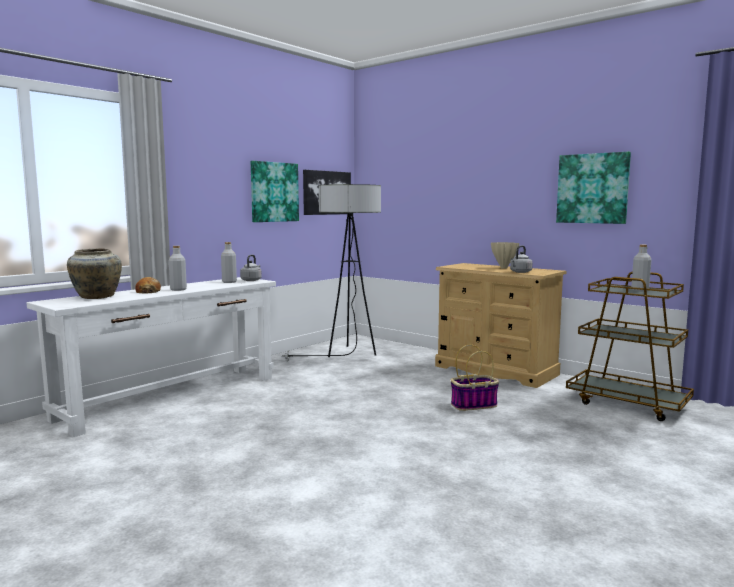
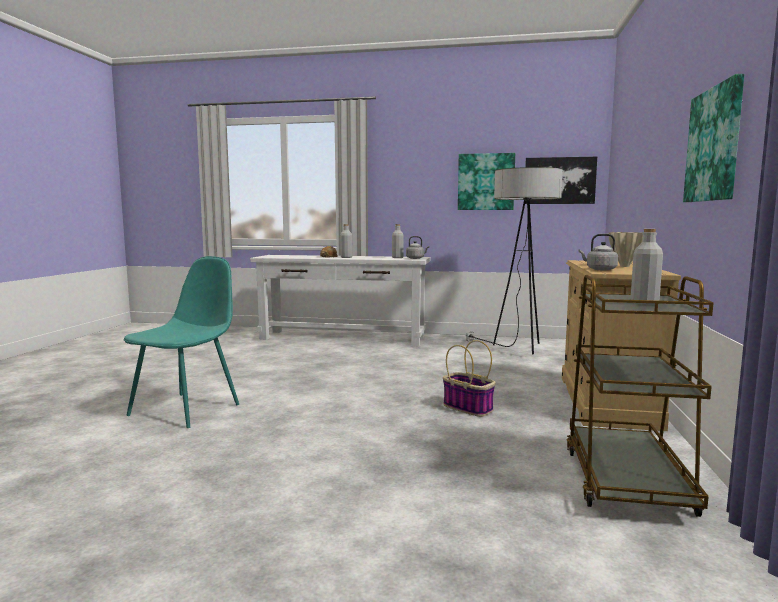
camera: 60 degrees right, 0 degrees up
beige vase [67,248,122,299] -> none
none -> turquoise chair [124,256,239,428]

